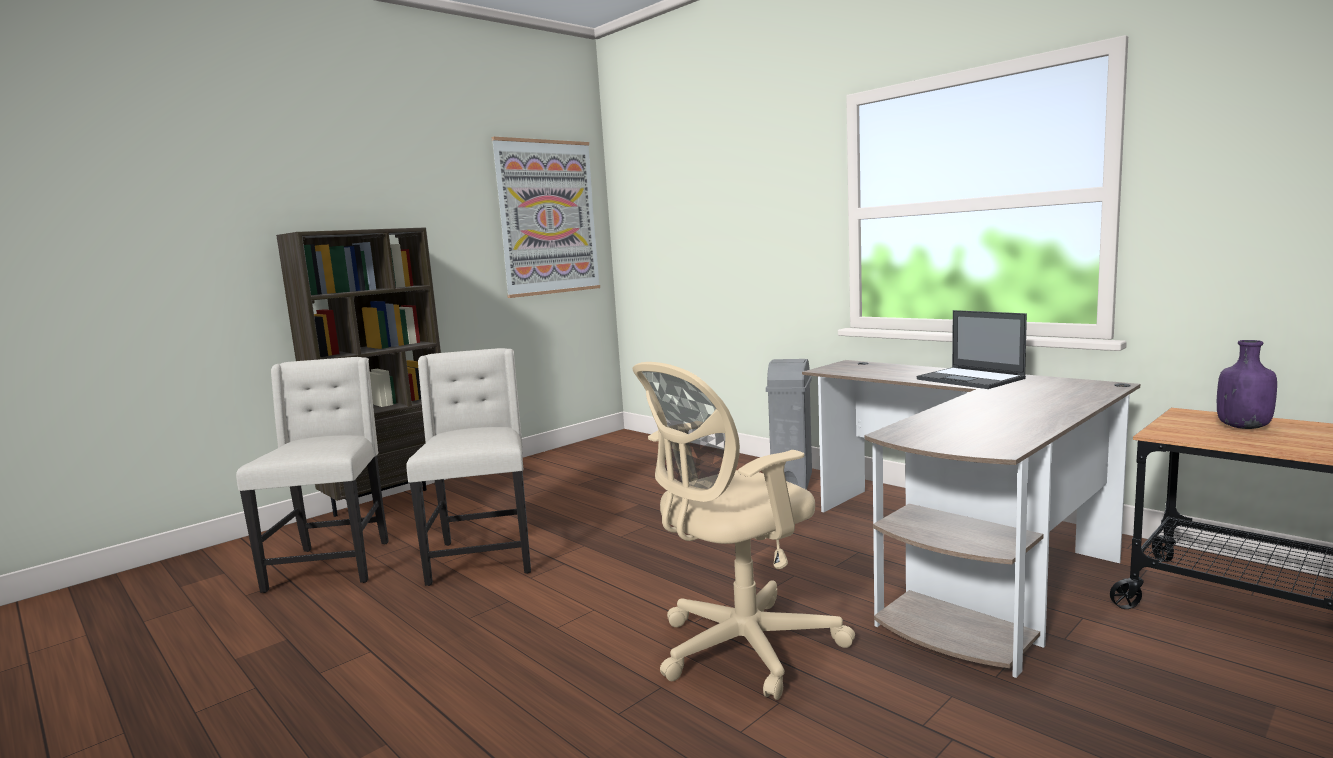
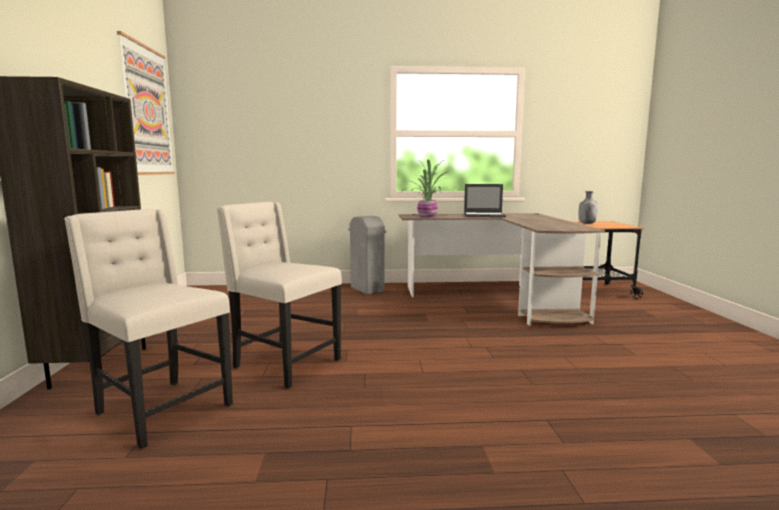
camera: 50 degrees left, 0 degrees up
beige office chair [633,362,855,700] -> none
purple bottle [1217,340,1277,429] -> grey bottle [578,191,598,224]
none -> potted plant [399,160,458,217]

